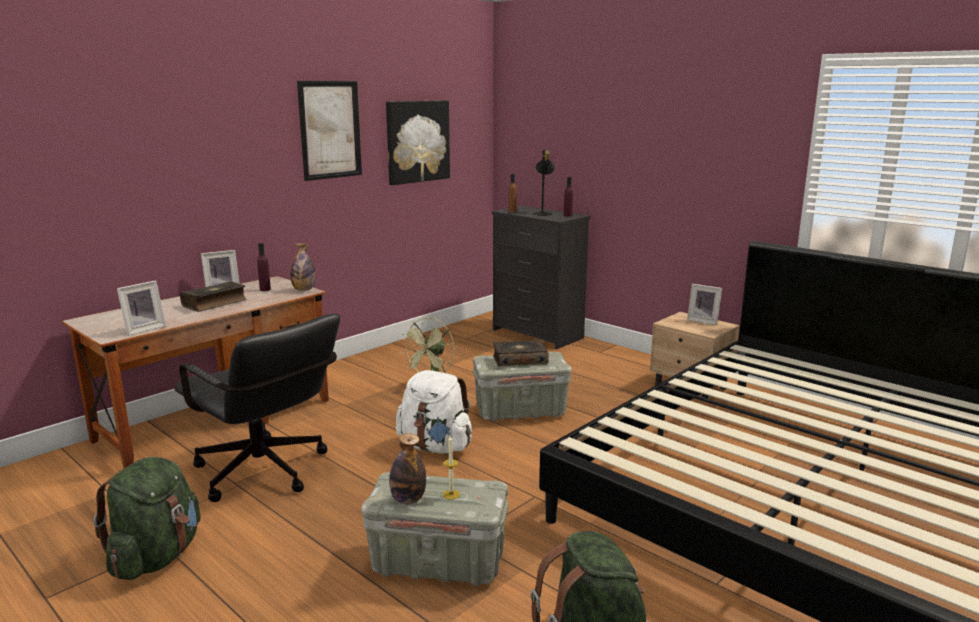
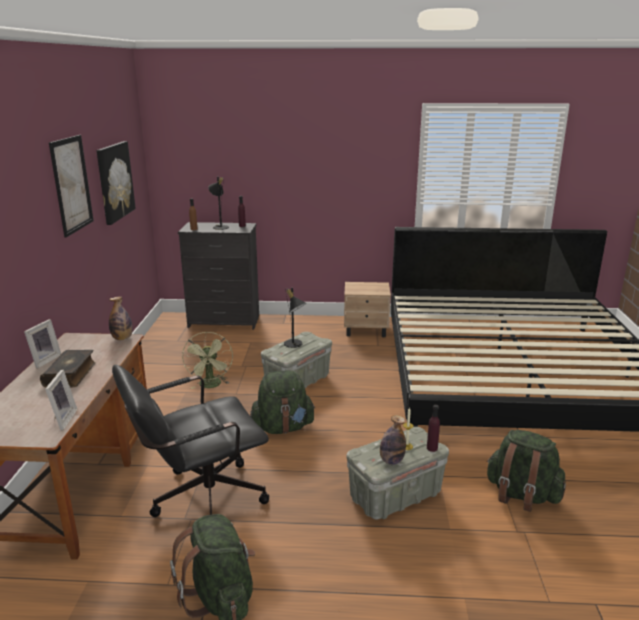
camera: 40 degrees left, 5 degrees up
black office chair [174,314,340,502] -> black office chair turned 150 degrees clockwise [112,365,269,517]
purple bottle [257,243,271,291] -> purple bottle moved to [427,405,440,452]
white backpack [396,370,472,454] -> green backpack [250,370,315,434]
book [493,339,549,366] -> black table lamp [284,287,306,348]
picture frame [687,284,722,325] -> none

